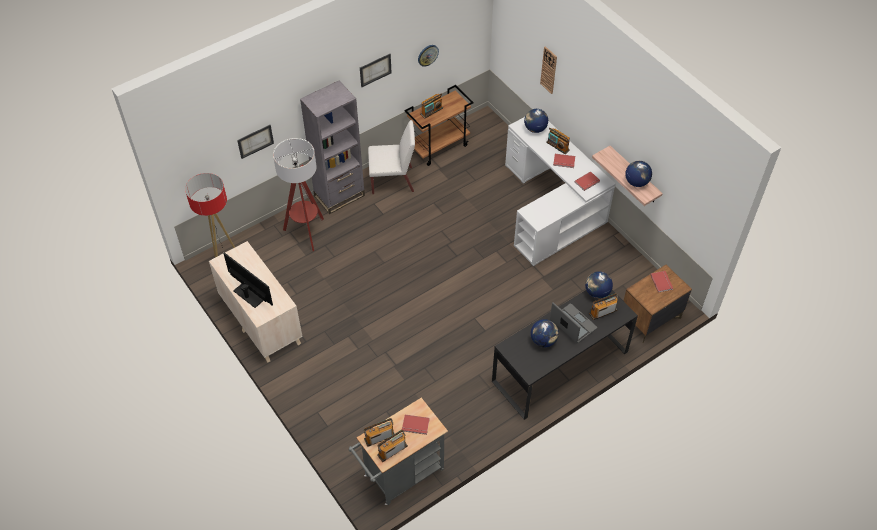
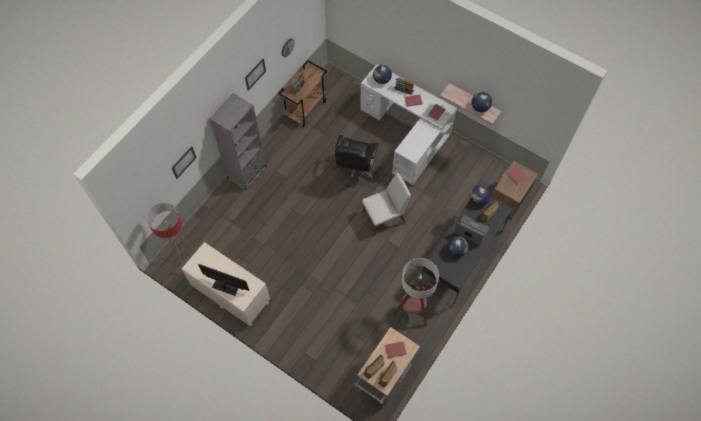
camera: 20 degrees left, 10 degrees up
floor lamp [273,138,324,251] -> floor lamp moved to [392,258,439,327]
white chair [368,120,415,194] -> white chair moved to [362,173,411,235]
wall clock [540,46,557,94] -> none
none -> black office chair [333,135,379,187]

